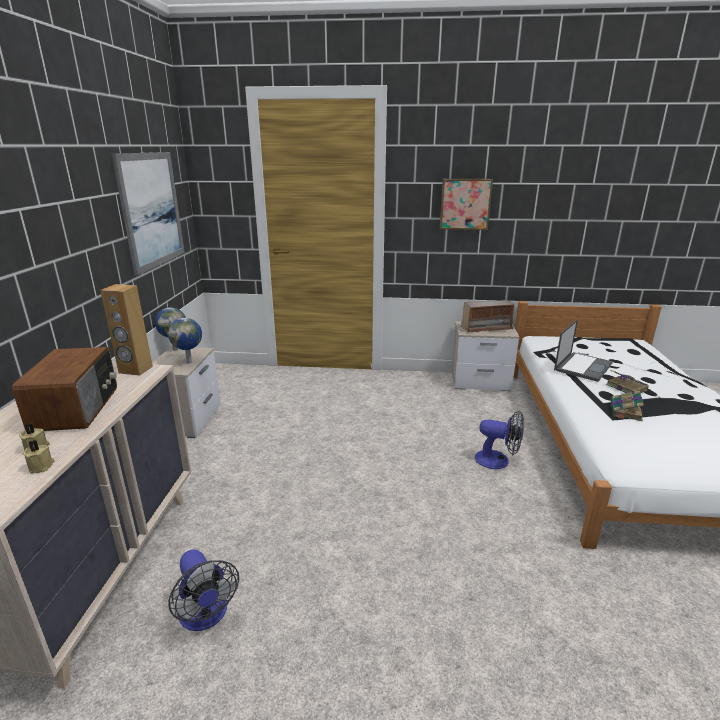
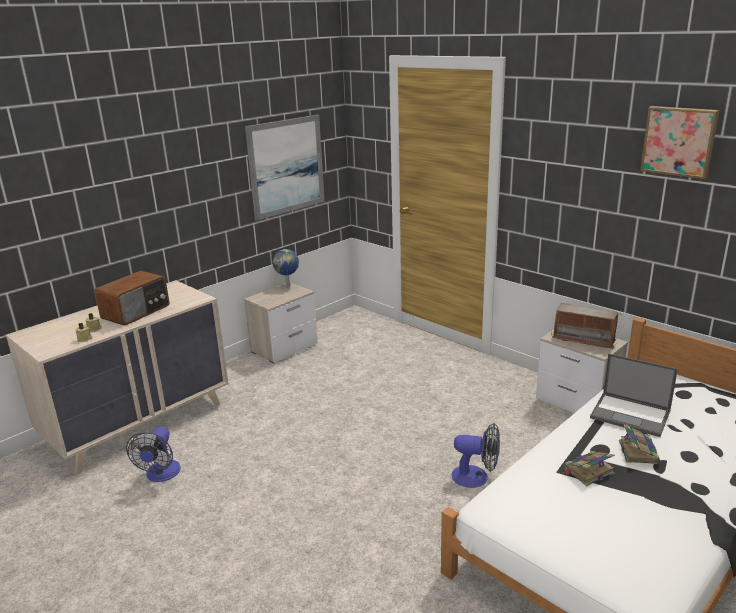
camera: 40 degrees right, 0 degrees up
brown speaker [100,284,153,376] -> none
globe [168,318,202,364] -> none
picture [440,179,493,230] -> picture moved to [640,106,719,179]
fan [475,410,524,469] -> fan turned 45 degrees counterclockwise [452,423,500,488]
laptop [554,319,613,382] -> laptop turned 45 degrees clockwise [590,354,678,437]

